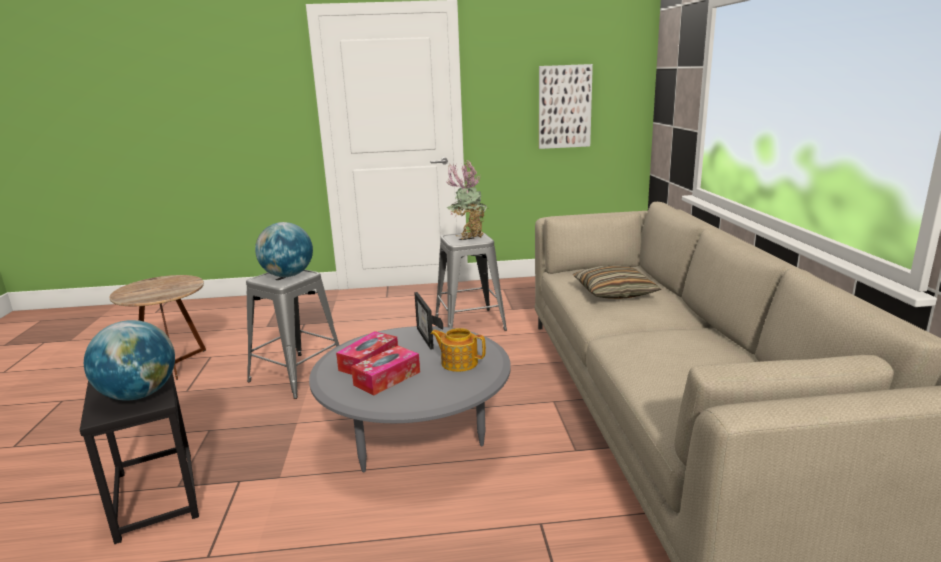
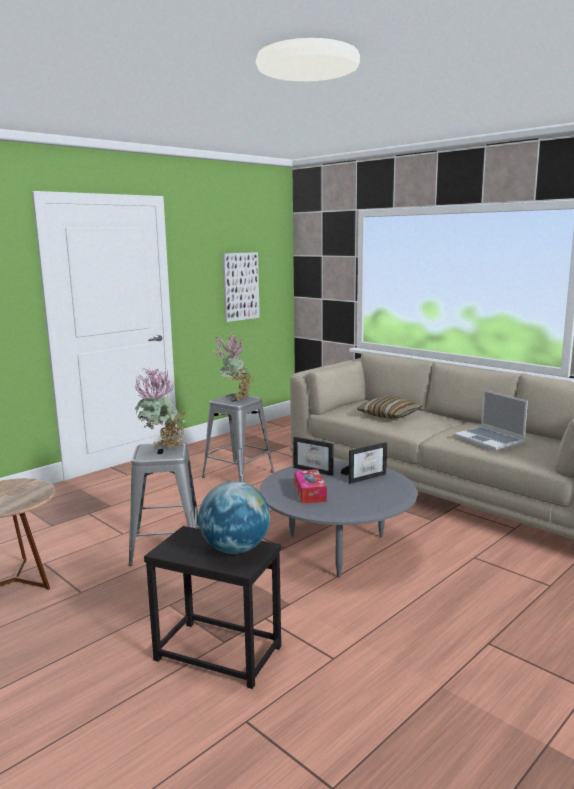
camera: 40 degrees left, 5 degrees down
globe [255,222,313,277] -> potted plant [135,367,187,449]
tissue box [351,346,420,396] -> none
teapot [431,328,486,372] -> picture frame [341,442,387,484]
none -> laptop [454,390,528,451]

